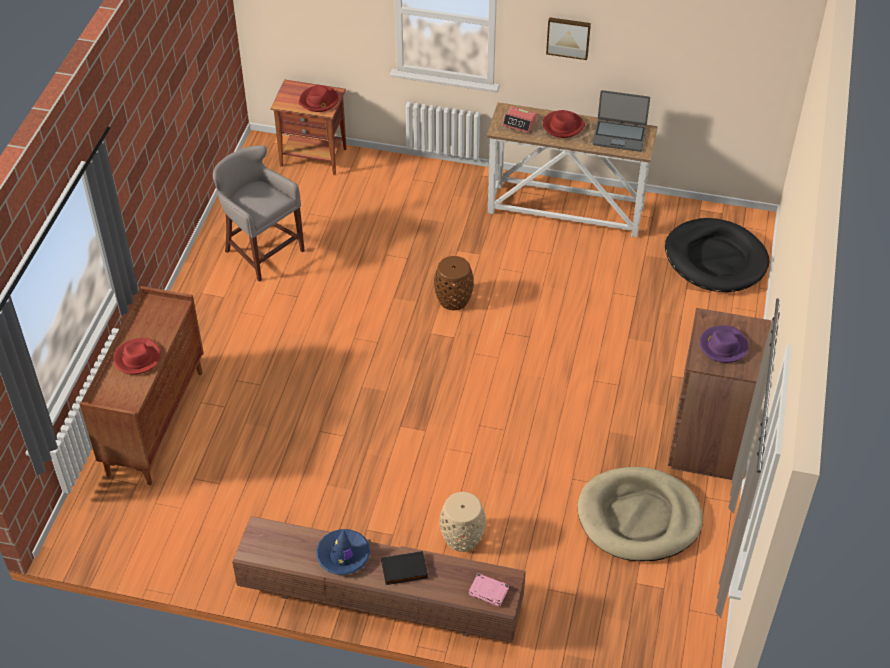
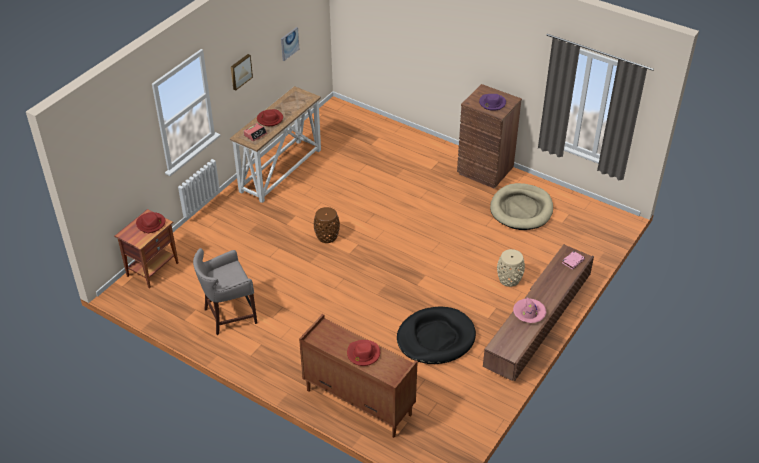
camera: 70 degrees left, 5 degrees down
blue hat [316,529,370,575] -> pink hat [513,297,546,323]
black book [381,551,428,585] -> none
laptop [592,90,650,152] -> none
black dog bed [665,218,770,292] -> black dog bed moved to [397,307,476,364]
none -> picture [281,27,299,61]

